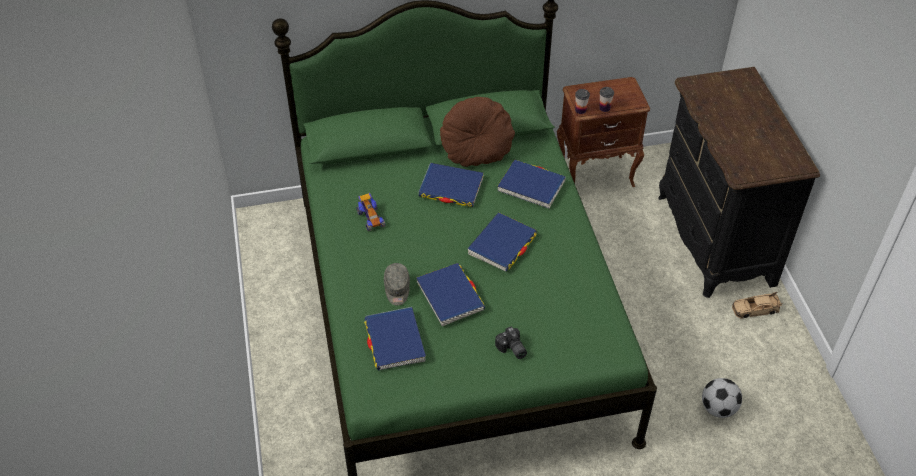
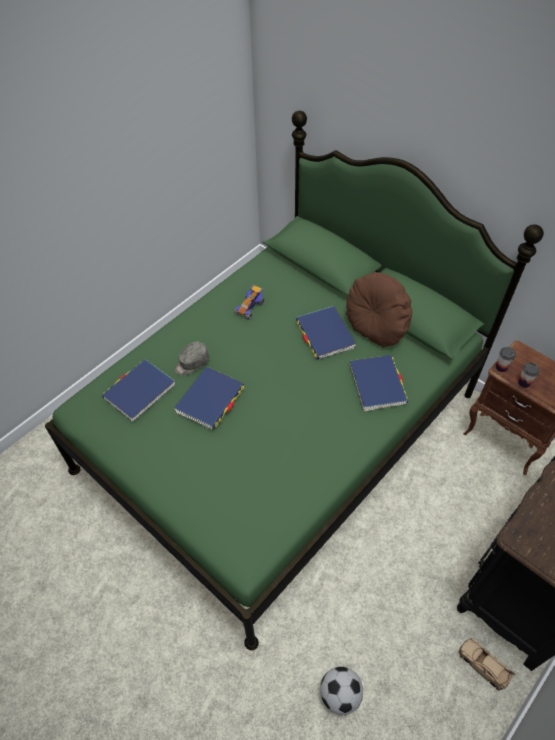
camera: 55 degrees right, 5 degrees up
blue book [467,212,537,272] -> none
camera [495,326,527,359] -> none

